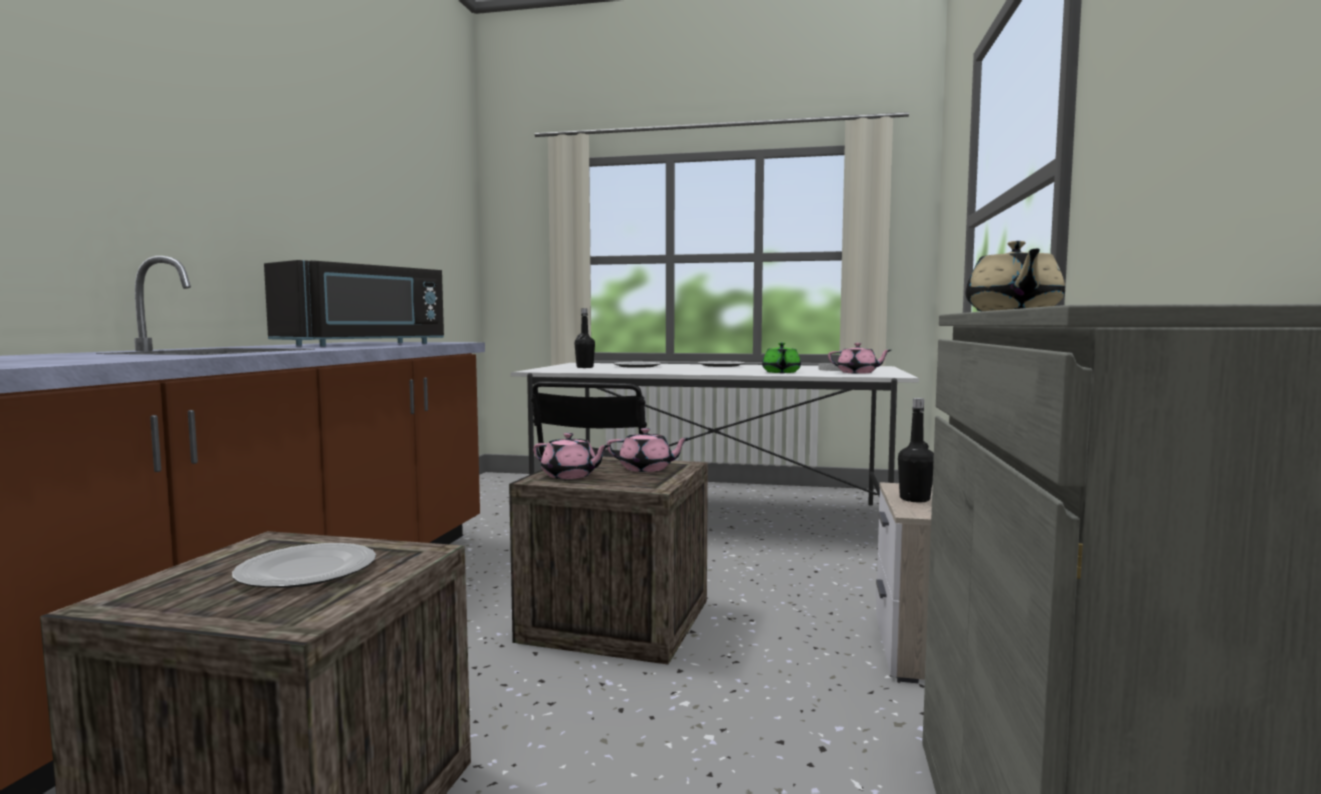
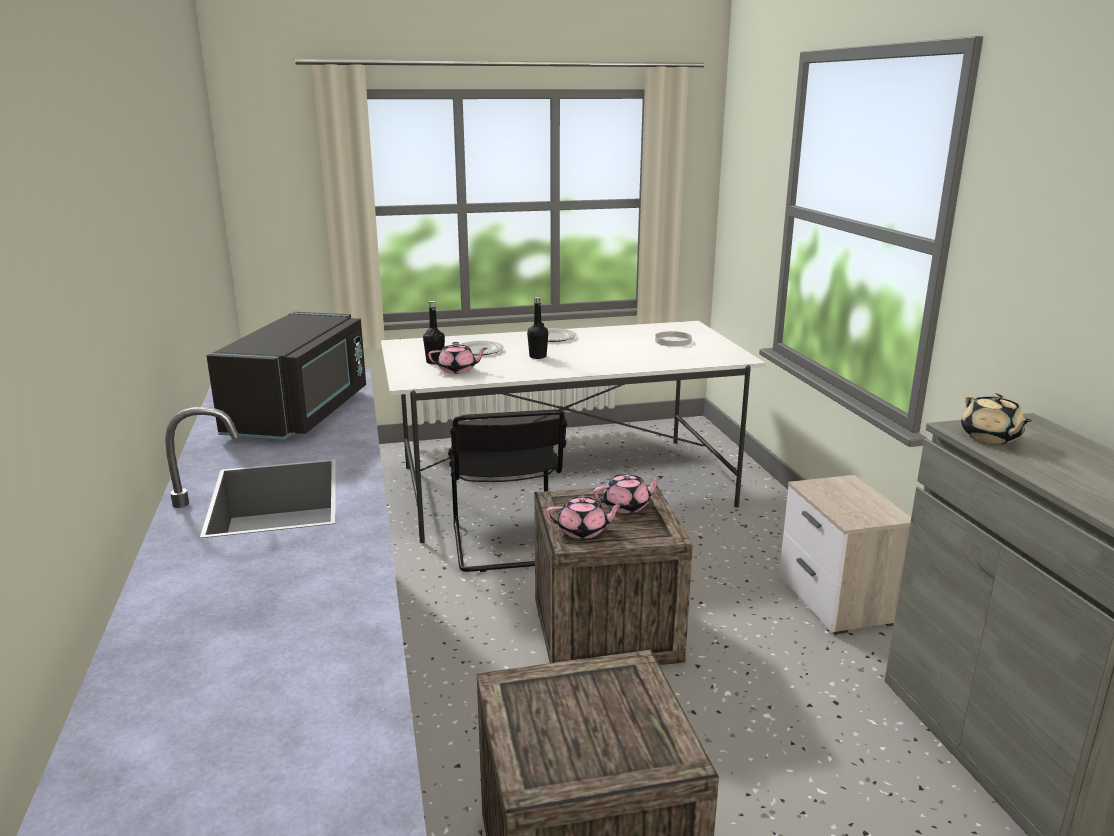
camera: 25 degrees left, 15 degrees up
plate [232,543,376,588] -> none
green teapot [762,343,801,373] -> none
pink teapot [828,343,891,374] -> pink teapot moved to [428,342,487,374]
black bottle [898,398,934,502] -> black bottle moved to [527,297,548,359]

